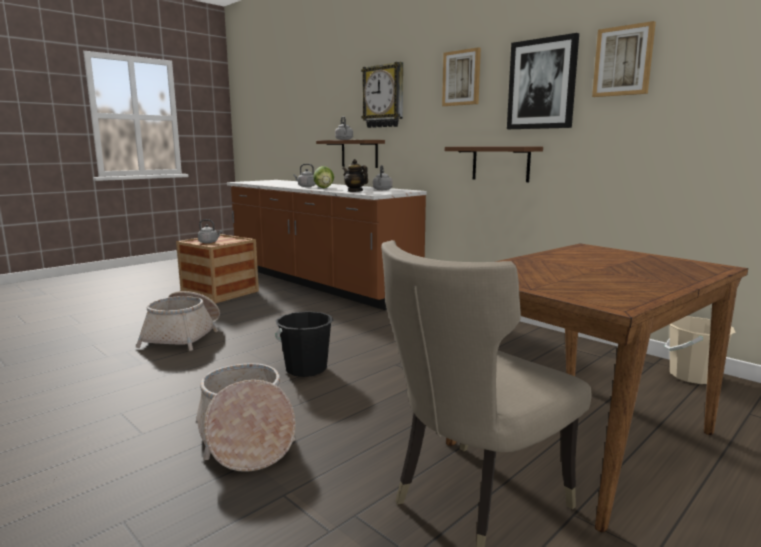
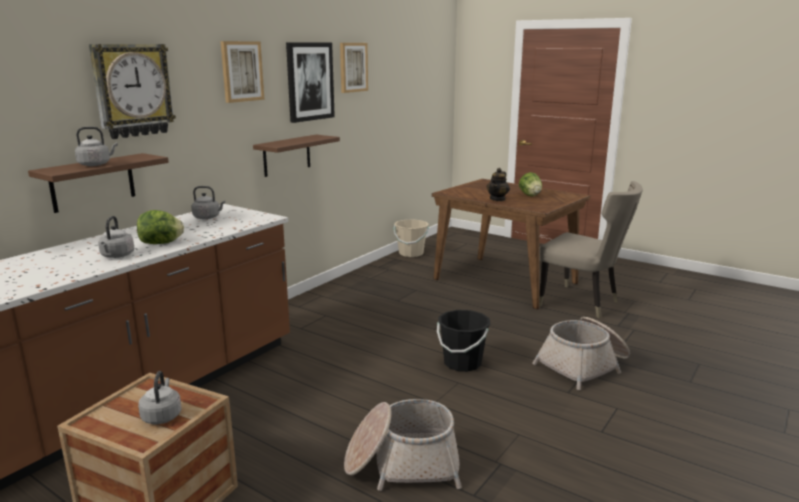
camera: 100 degrees left, 5 degrees up
teapot [342,159,368,192] -> teapot moved to [487,168,510,201]
none -> lettuce [519,172,542,196]

